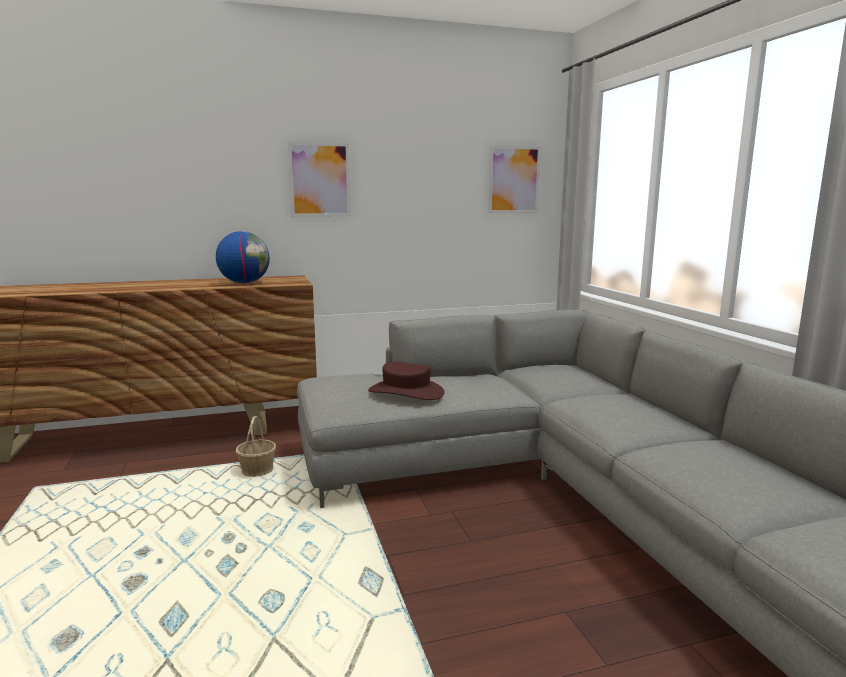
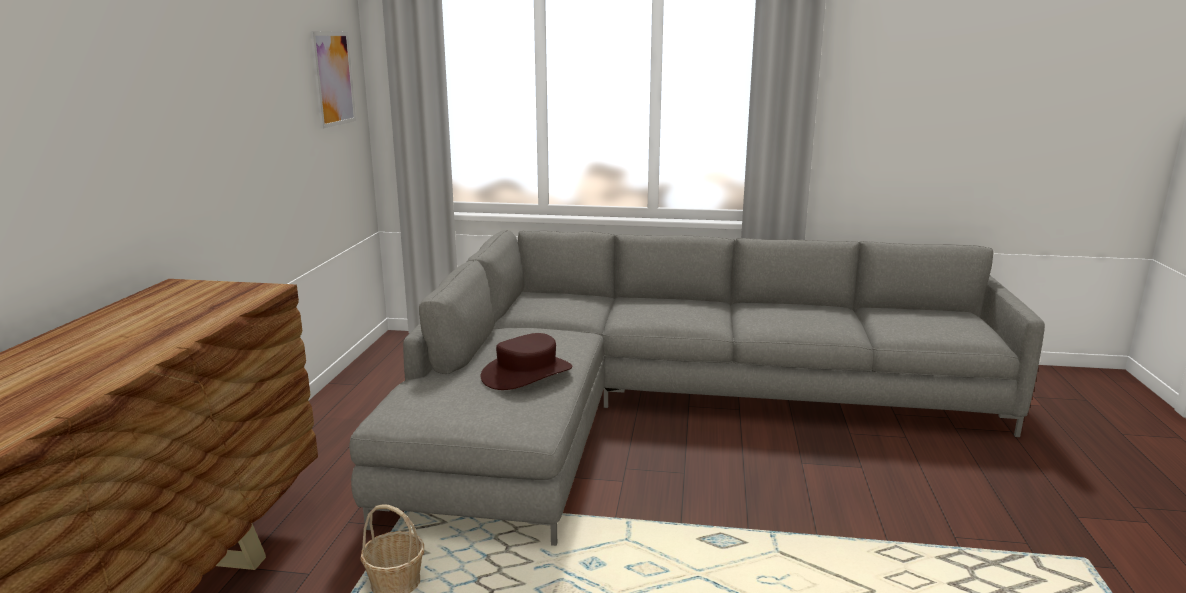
camera: 65 degrees left, 5 degrees up
globe [216,231,270,284] -> none
picture [288,142,351,217] -> none

